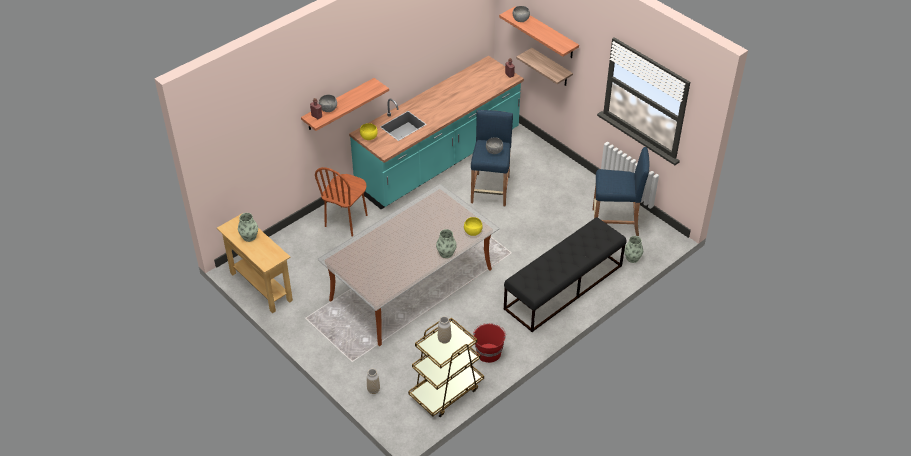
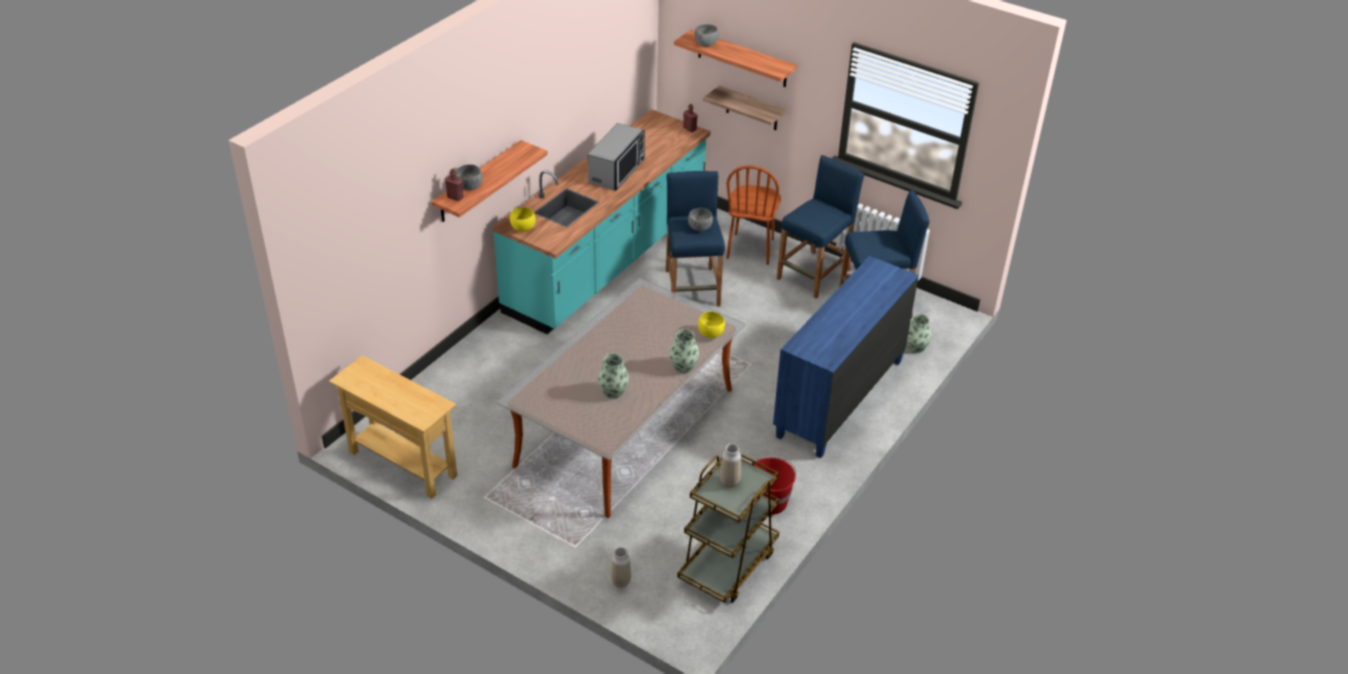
camera: 15 degrees left, 5 degrees down
vase [238,213,258,242] -> vase moved to [598,354,629,399]
brown chair [315,167,368,237] -> brown chair moved to [726,165,781,265]
black bench [504,217,626,332] -> blue dresser [773,256,919,458]
none -> microwave [588,123,645,190]
none -> blue stool [777,155,864,299]

